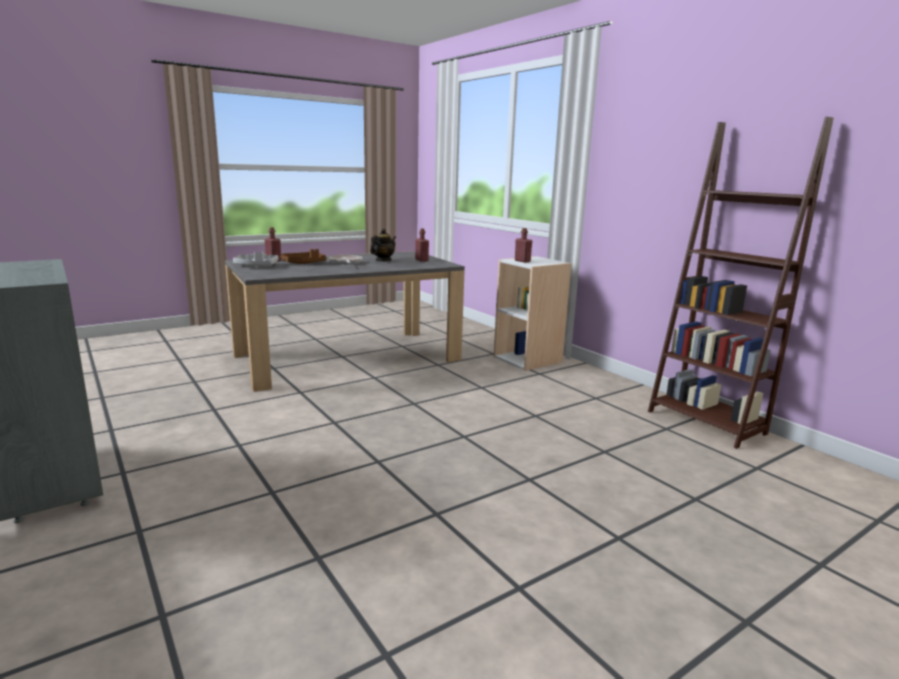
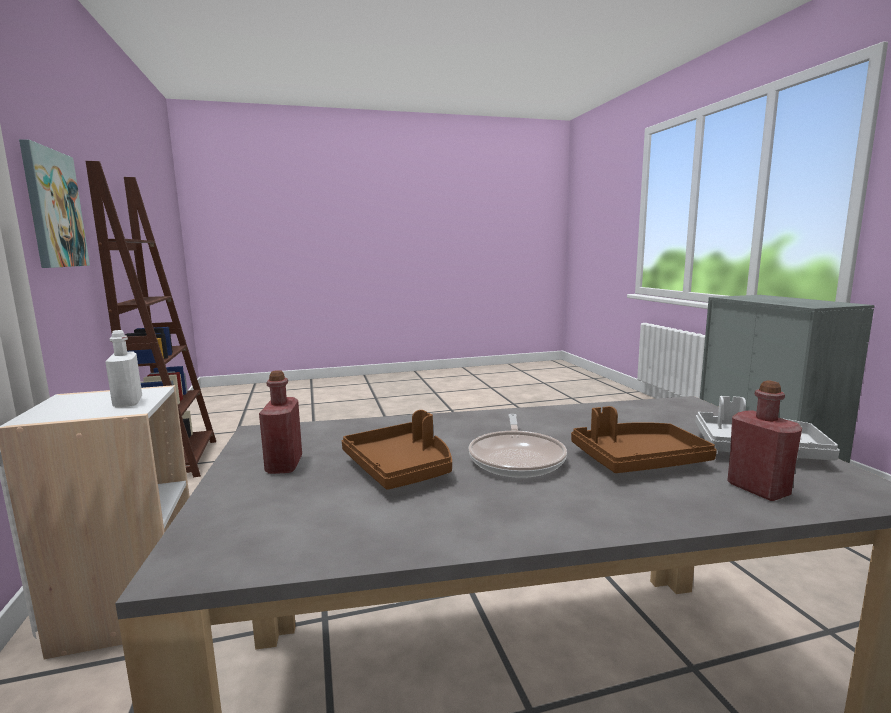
camera: 160 degrees left, 5 degrees down
teapot [370,229,396,261] -> brown tray [342,410,452,490]
red bottle [515,228,532,263] -> white bottle [105,330,142,408]
none -> picture [19,139,90,268]

